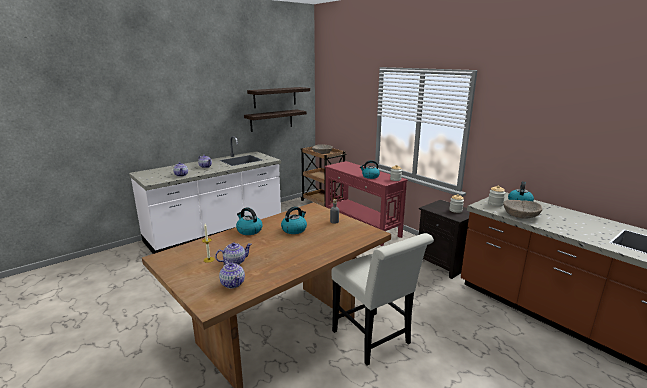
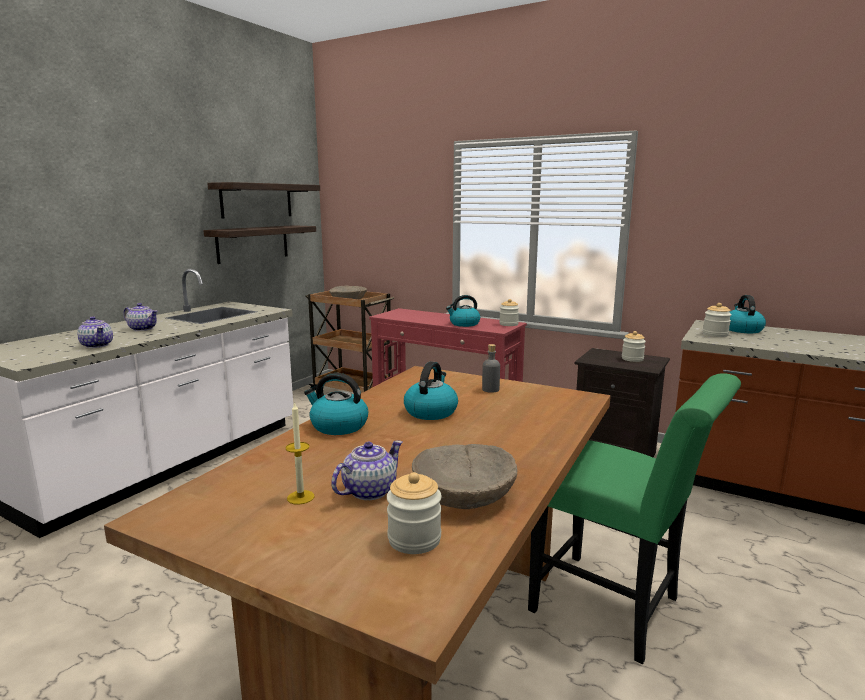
camera: 20 degrees left, 5 degrees down
teapot [219,260,245,289] -> jar [387,472,442,554]
white chair [331,233,434,366] -> green chair [528,373,741,664]
beige bowl [503,200,542,219] -> beige bowl moved to [412,444,517,509]

